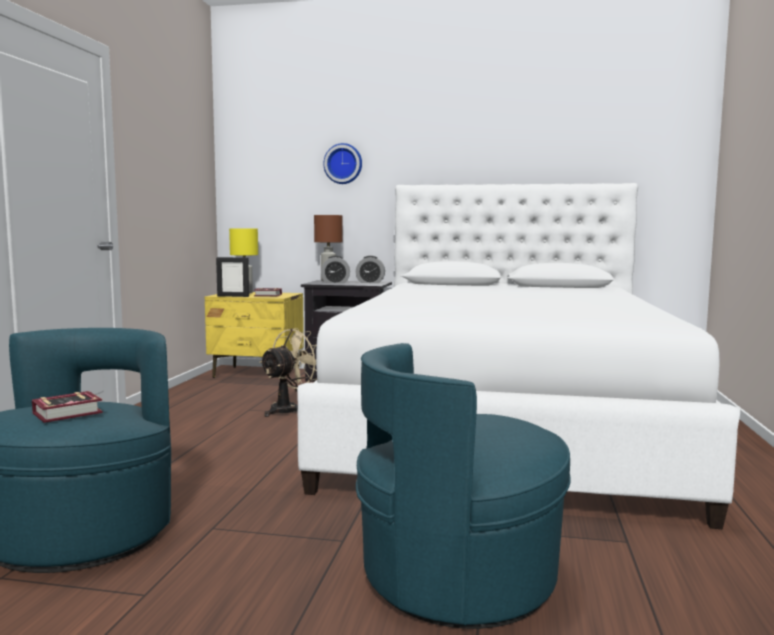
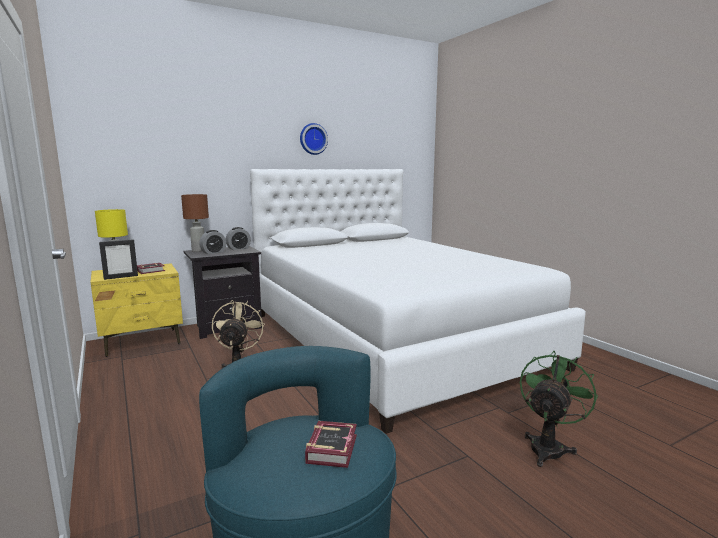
camera: 40 degrees left, 5 degrees up
wall clock [323,143,362,184] -> wall clock moved to [300,123,328,155]
turquoise armchair [356,343,571,629] -> green fan [520,351,598,467]

